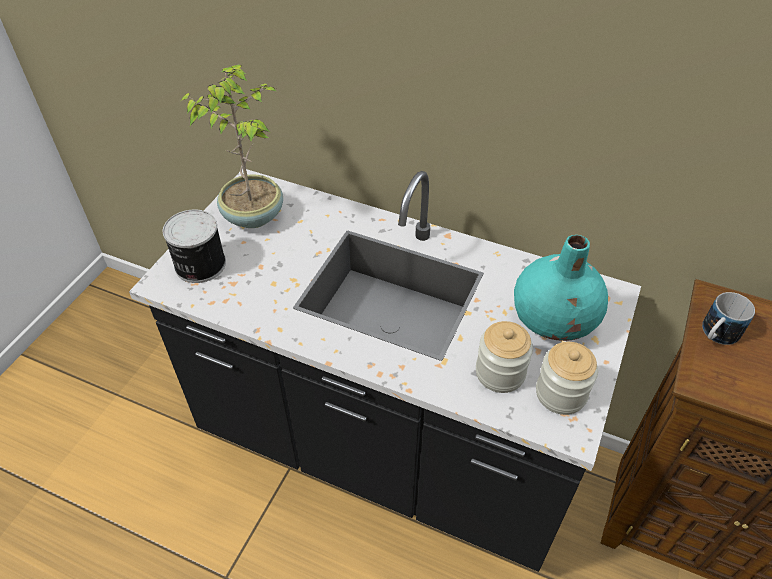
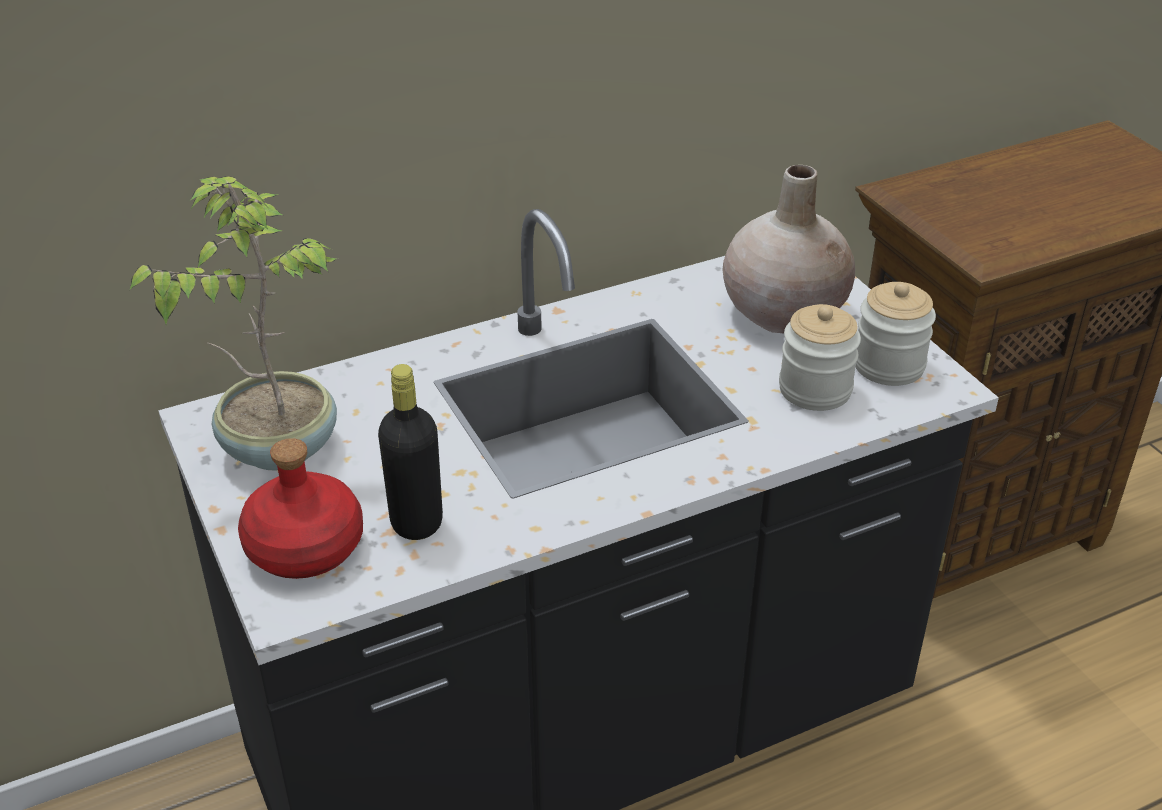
camera: 50 degrees left, 10 degrees down
can [163,209,226,283] -> red bottle [238,438,363,579]
turquoise vase [514,235,608,341] -> beige vase [723,165,855,333]
mug [702,292,755,345] -> none
none -> black bottle [378,364,443,540]

